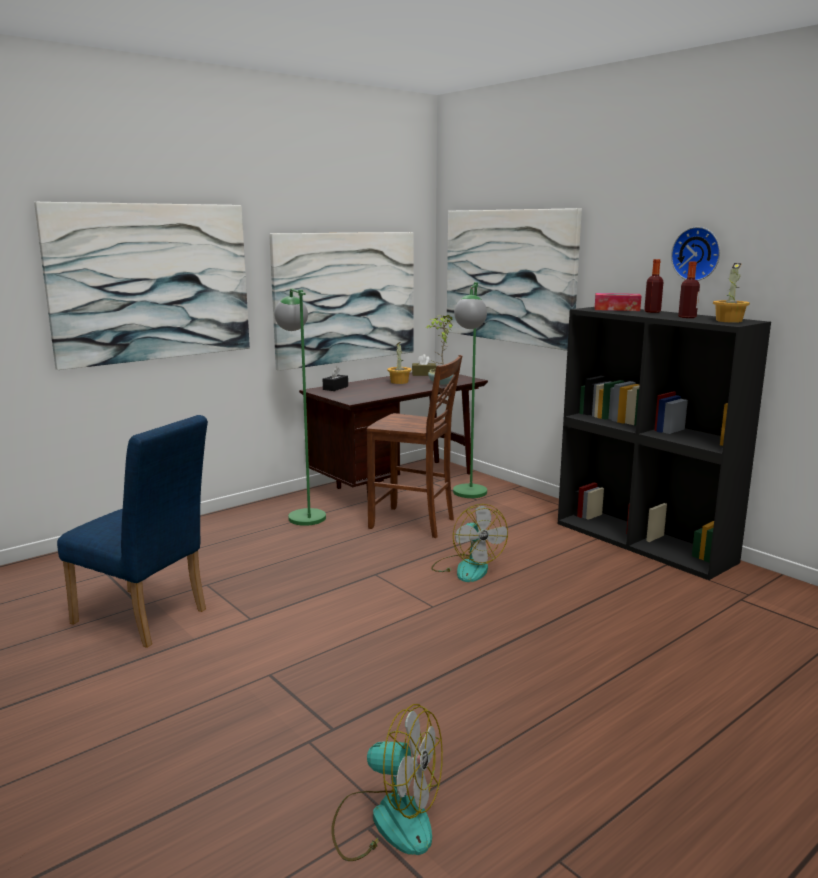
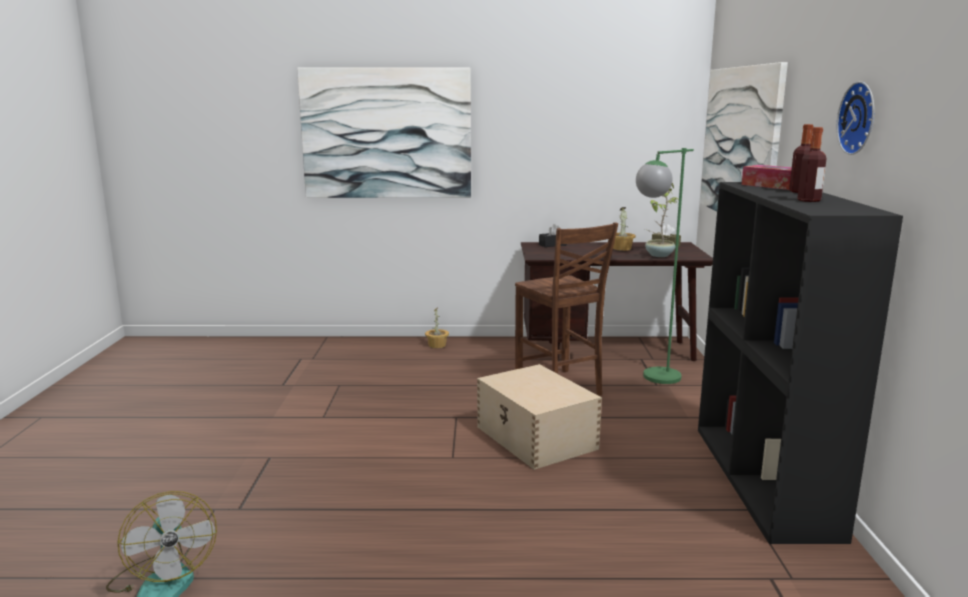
camera: 40 degrees right, 0 degrees up
blue chair [57,415,208,648] -> none
picture [269,232,414,371] -> none
green floor lamp [274,288,326,526] -> none
fan [431,504,508,582] -> beige storage box [477,364,602,470]
potted plant [713,263,750,323] -> potted plant moved to [425,307,449,348]

